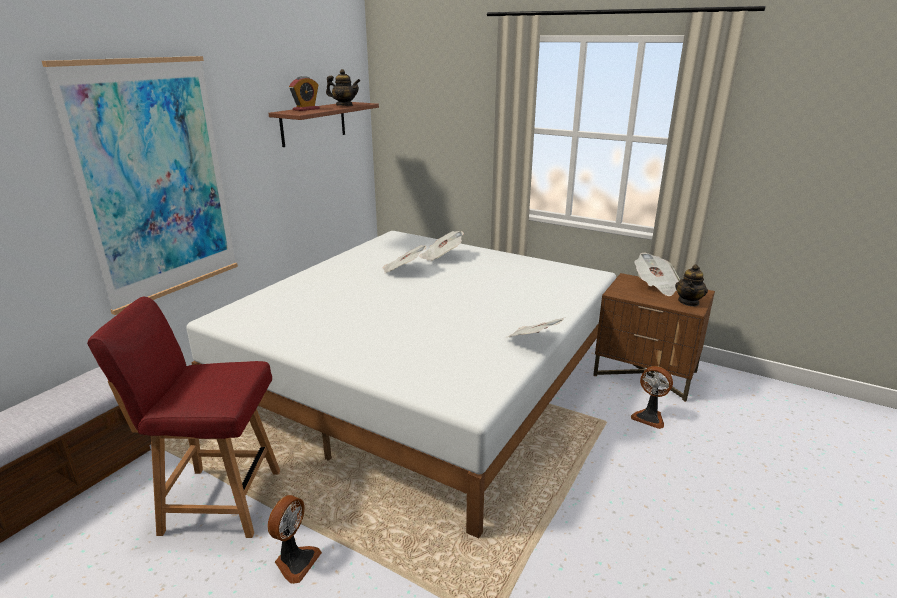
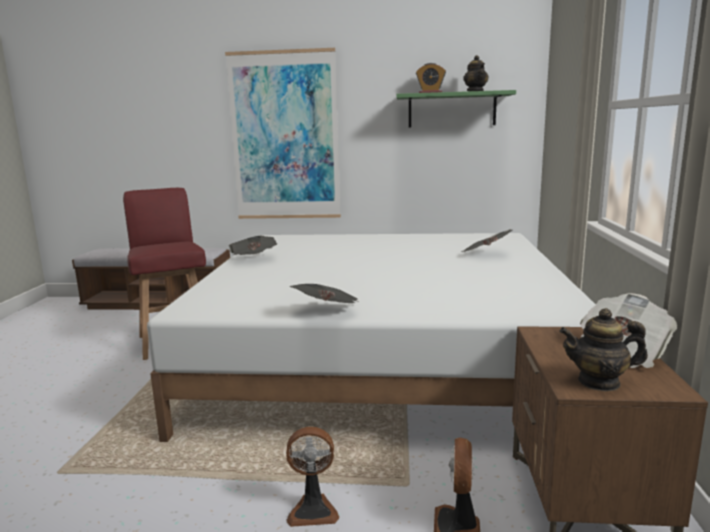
camera: 65 degrees right, 10 degrees down
fan [268,495,322,584] -> fan moved to [286,427,339,527]
brown shelf [269,102,379,147] -> green shelf [396,90,516,127]
newspaper [383,245,426,273] -> newspaper moved to [229,236,277,255]

